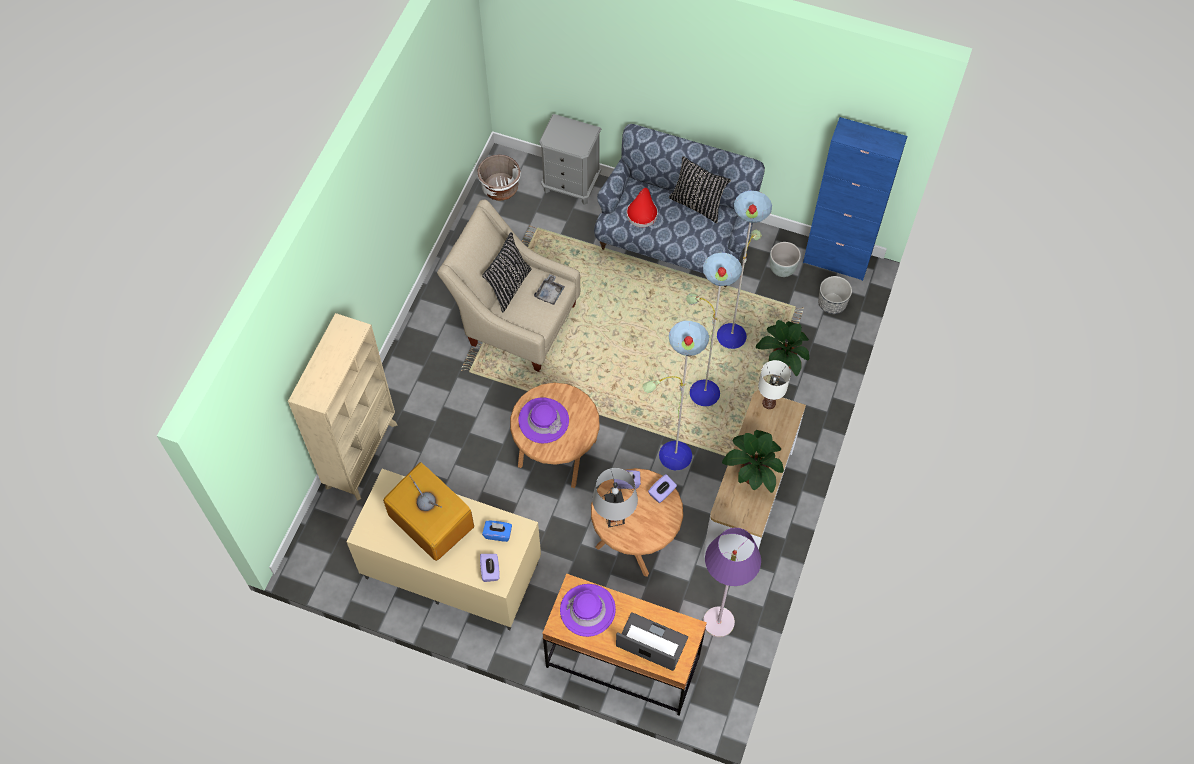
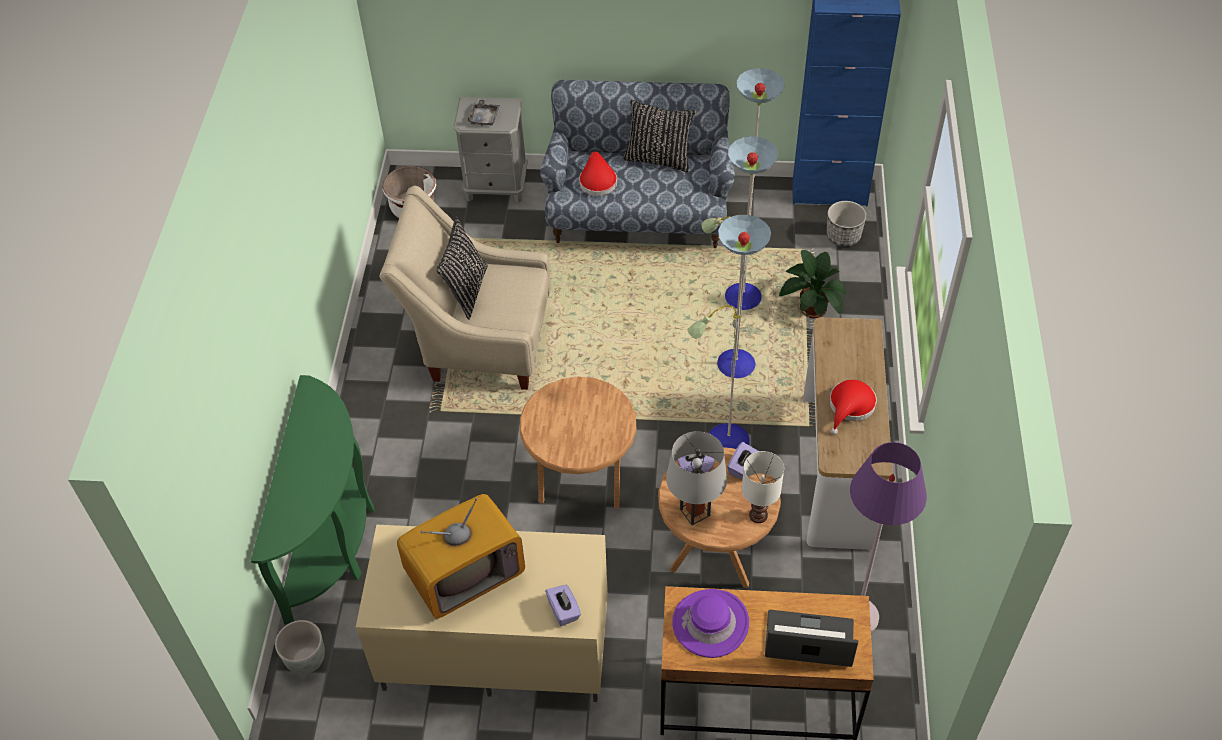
camera: 15 degrees left, 10 degrees down
beige bookcase [288,313,397,501] -> green console table [251,375,374,625]
television [383,462,474,561] -> television turned 120 degrees clockwise [397,494,525,619]
blue tissue box [482,521,512,542] -> none
purple hat [518,397,569,444] -> none
grey tray [534,274,565,305] -> grey tray moved to [468,98,500,126]
potted plant [722,430,784,493] -> red hat [829,380,877,435]
white table lamp [758,360,791,409] -> white table lamp moved to [742,451,784,523]
grey planter [770,242,801,277] -> grey planter moved to [275,620,325,674]

